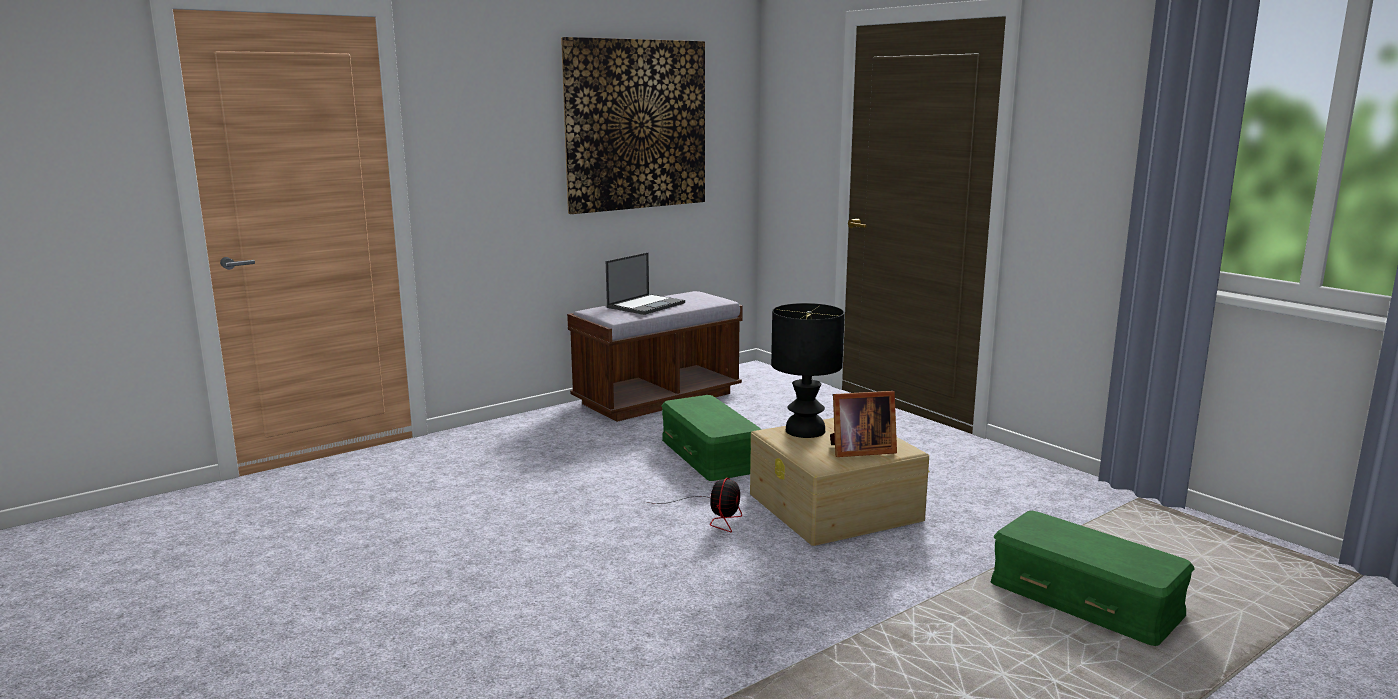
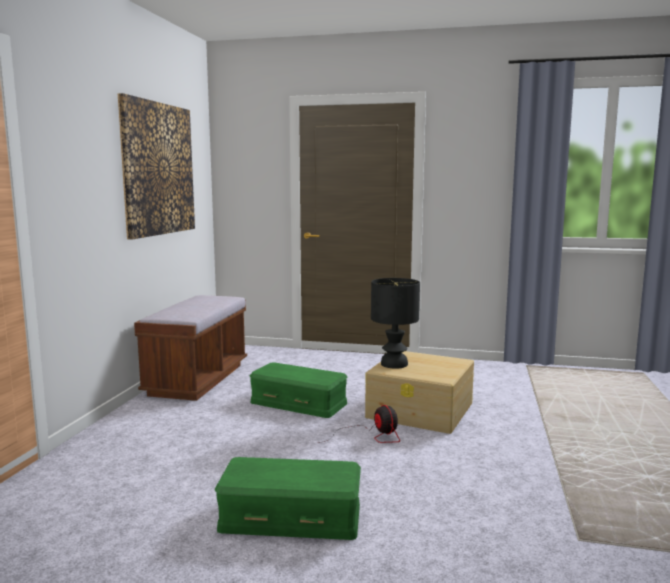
camera: 40 degrees left, 5 degrees down
laptop [606,252,685,315] -> none
picture frame [830,391,897,457] -> none
green storage box [991,511,1194,646] -> green storage box moved to [215,457,361,540]

